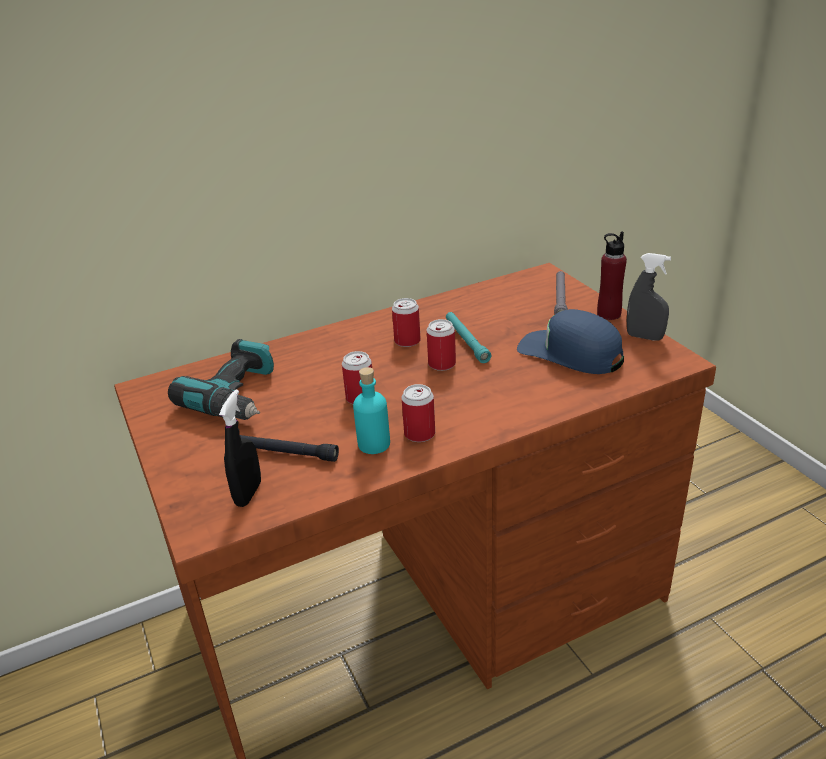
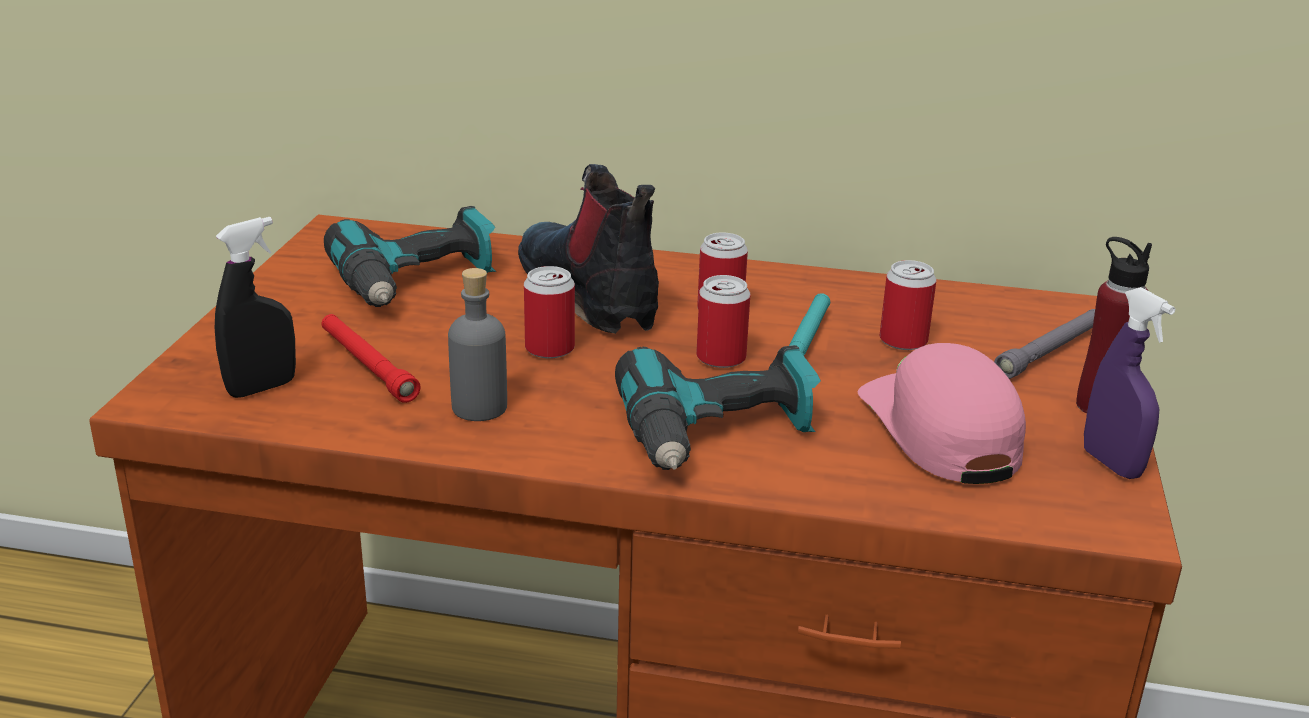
camera: 35 degrees right, 5 degrees down
black flashlight [240,435,339,462] -> red flashlight [322,314,421,403]
turquoise bottle [353,367,390,454] -> grey bottle [448,268,507,421]
can [401,384,435,442] -> can moved to [879,260,937,350]
blue cap [517,309,624,374] -> pink cap [858,343,1026,484]
grey spray bottle [627,253,671,341] -> purple spray bottle [1084,287,1175,479]
none -> boot [518,164,659,334]
none -> power drill [615,345,821,470]

